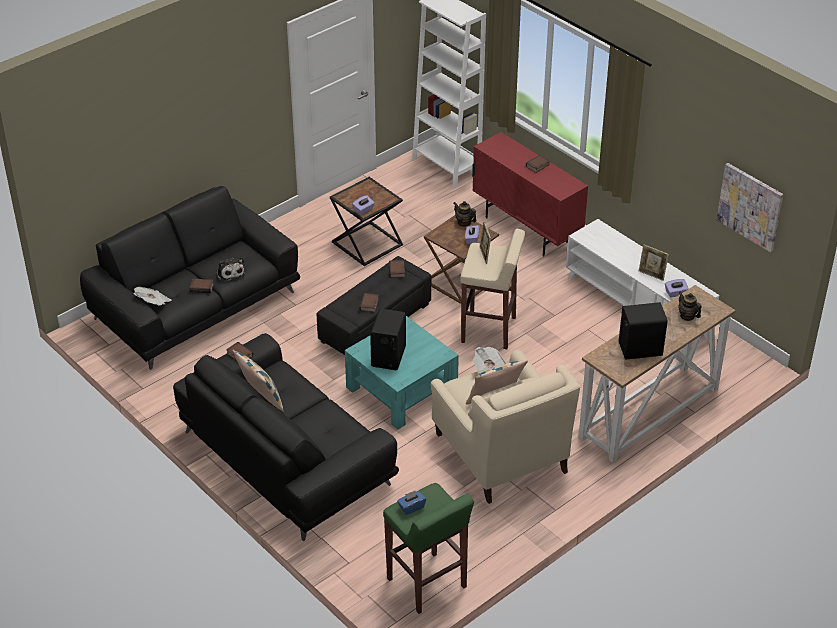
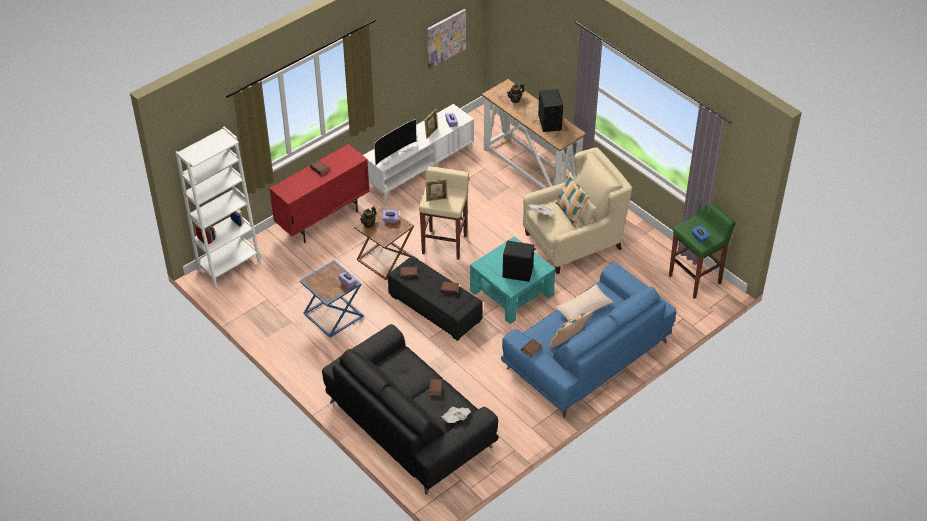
camera: 90 degrees left, 5 degrees up
black sofa [173,333,399,541] -> blue sofa [501,263,676,418]
plush toy [216,257,245,282] -> none
black side table [330,177,403,266] -> blue side table [300,260,364,338]
none -> television [374,119,417,166]
none -> beige pillow [555,284,613,321]

